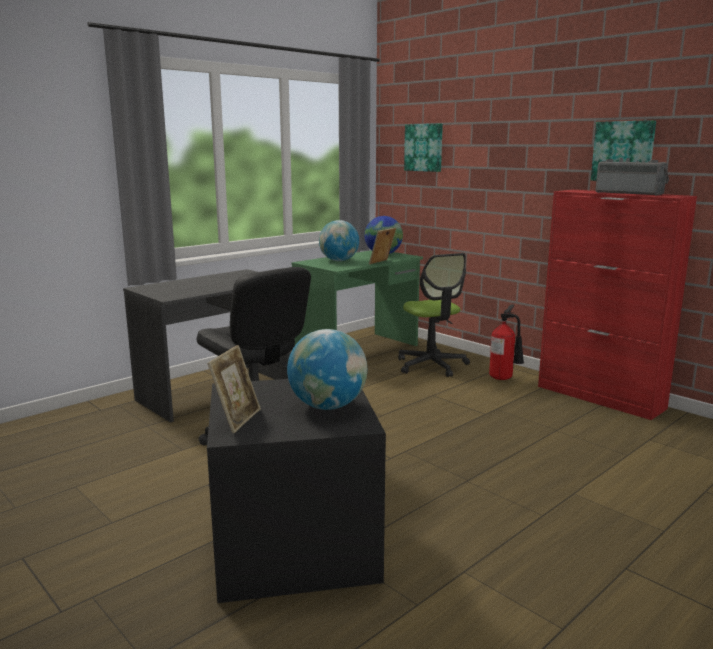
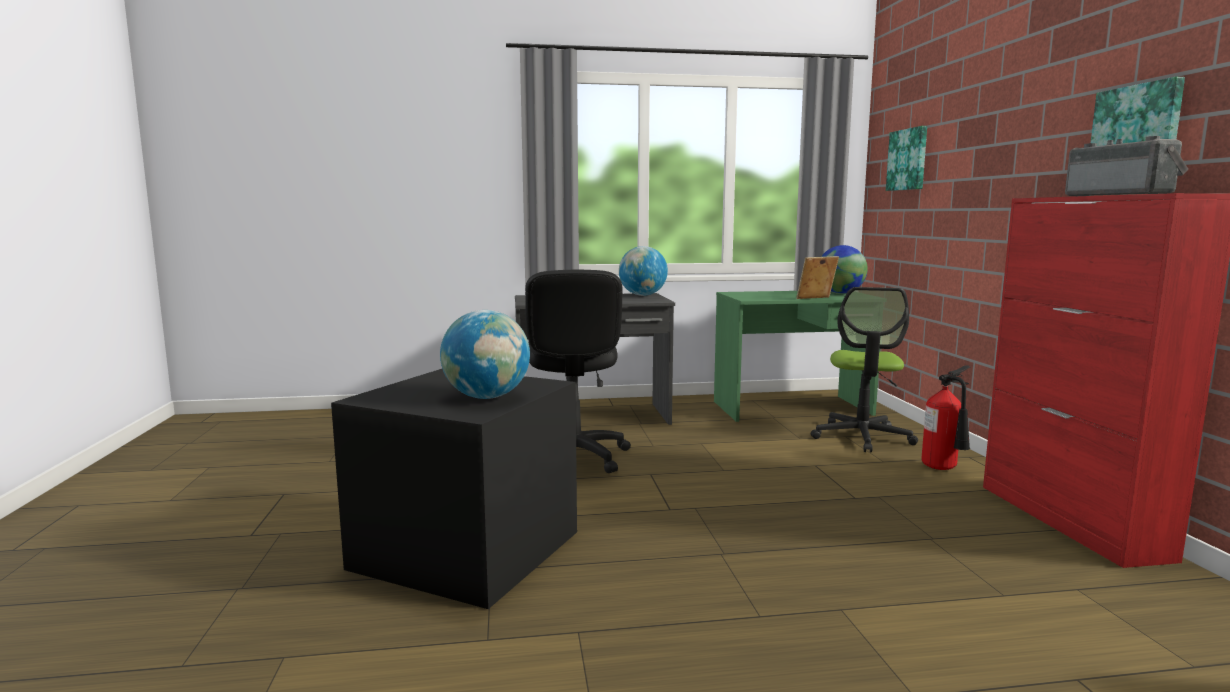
camera: 35 degrees right, 5 degrees down
picture frame [207,345,261,433] -> none
globe [319,220,359,261] -> globe moved to [619,246,668,296]

